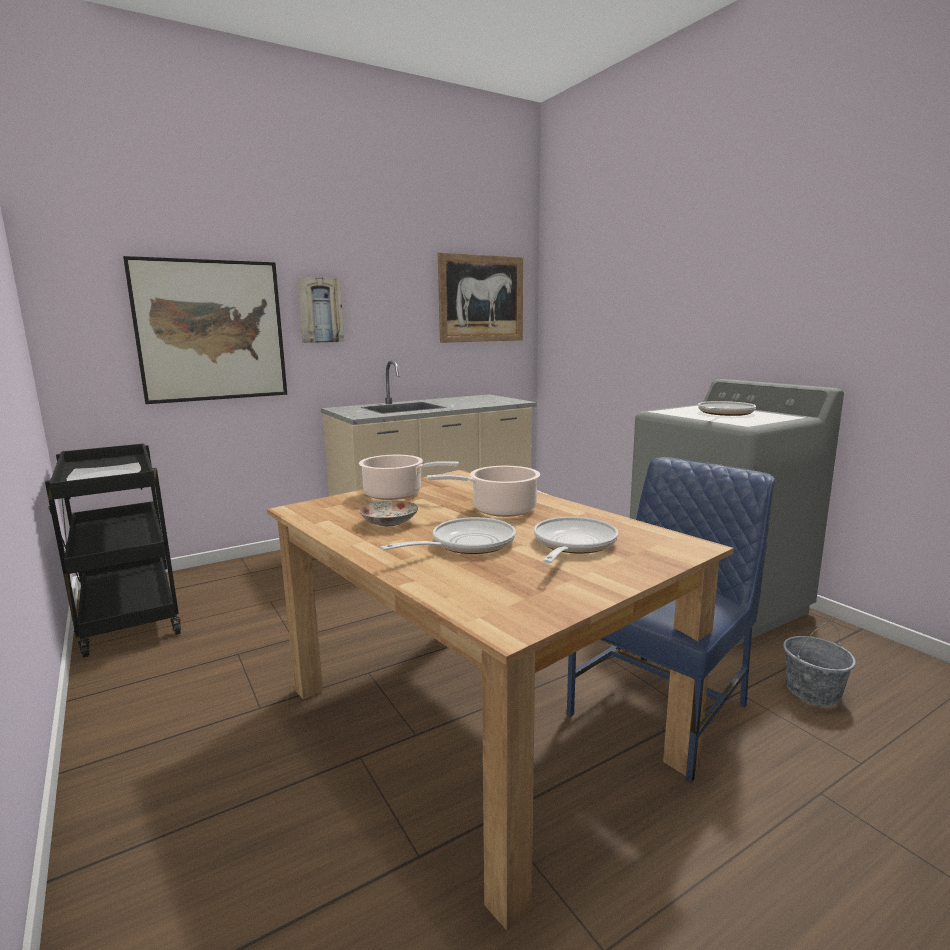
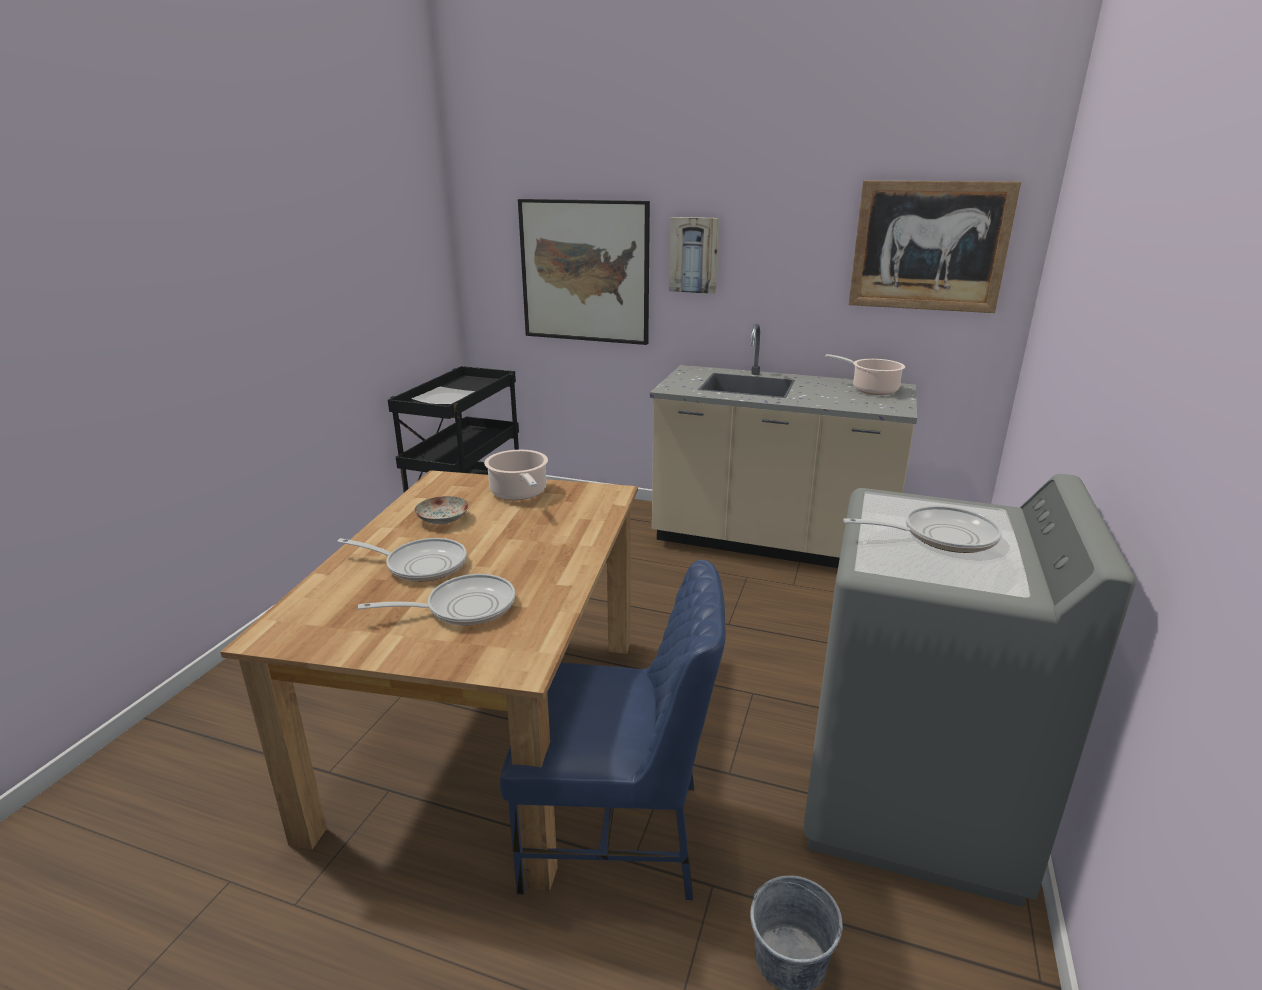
camera: 50 degrees right, 10 degrees up
cooking pot [427,466,540,517] -> cooking pot moved to [825,354,905,395]

